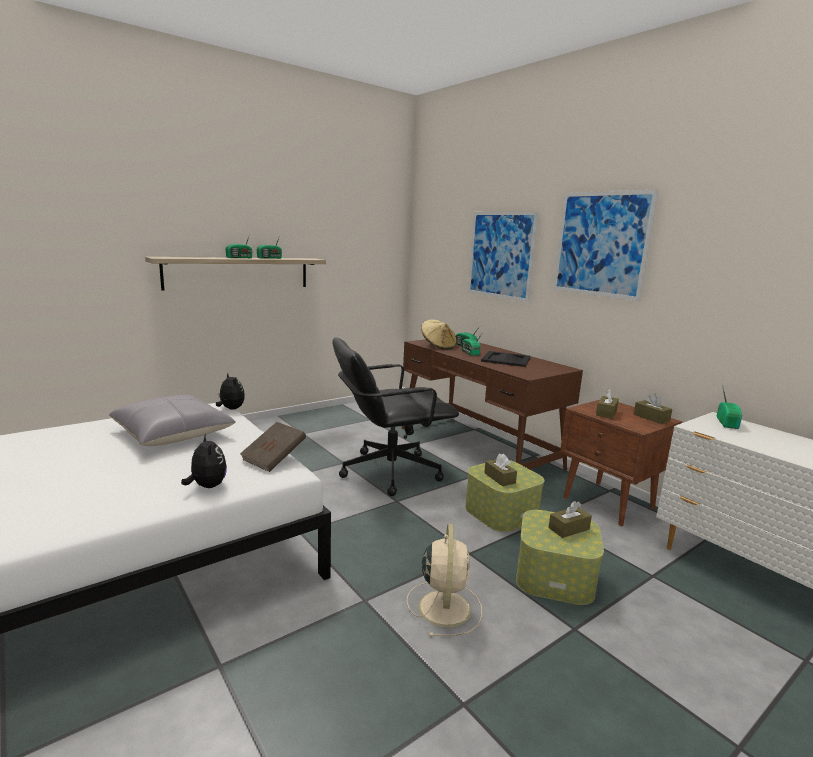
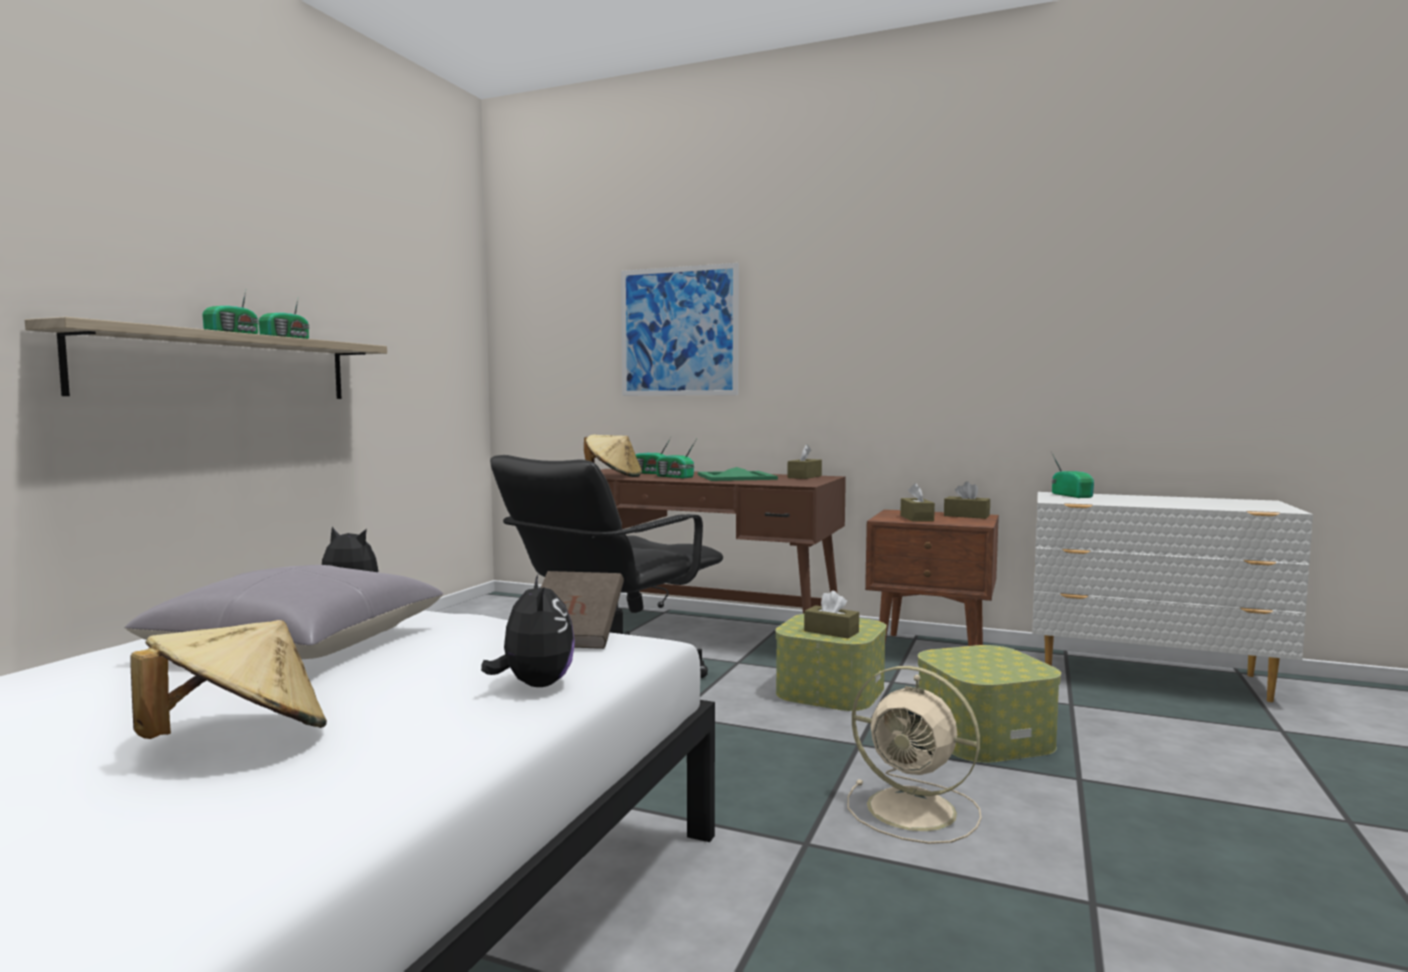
camera: 30 degrees left, 10 degrees down
plush toy [181,434,227,488] -> plush toy turned 45 degrees clockwise [481,575,575,687]
beige fan [407,524,482,637] -> beige fan turned 150 degrees clockwise [848,666,981,844]
black tray [481,351,530,367] -> green tray [698,467,778,481]
brown tissue box [549,501,592,538] -> brown tissue box moved to [787,444,822,479]
picture [553,189,659,301] -> none
none -> beige hat [131,620,327,739]

